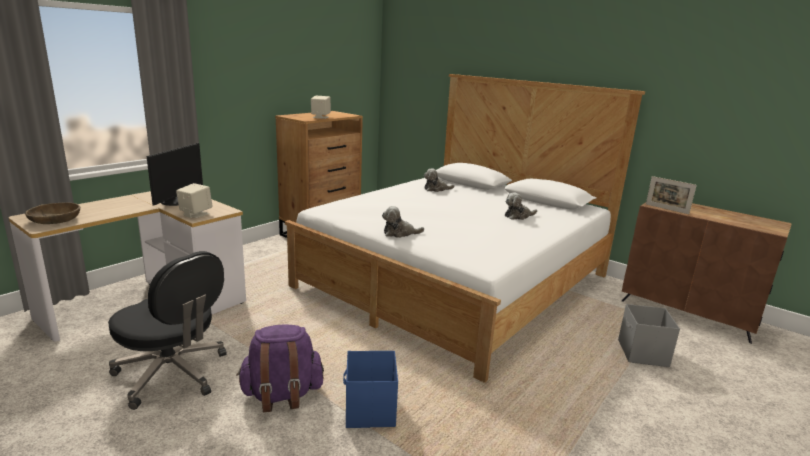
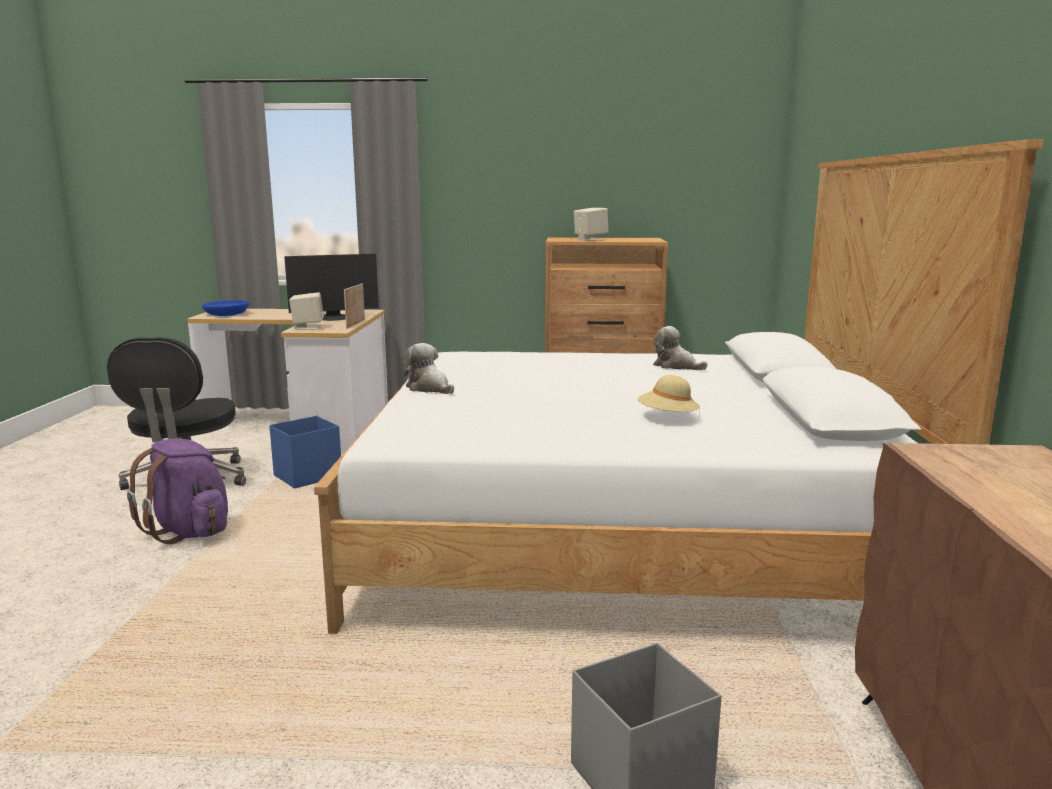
camera: 55 degrees right, 5 degrees down
brown bowl [25,202,80,224] -> blue bowl [202,300,249,316]
blue storage box [343,351,398,428] -> blue storage box moved to [269,416,341,488]
plush toy [505,193,537,220] -> beige hat [638,375,700,413]
picture frame [646,176,697,214] -> picture frame moved to [344,283,365,329]

